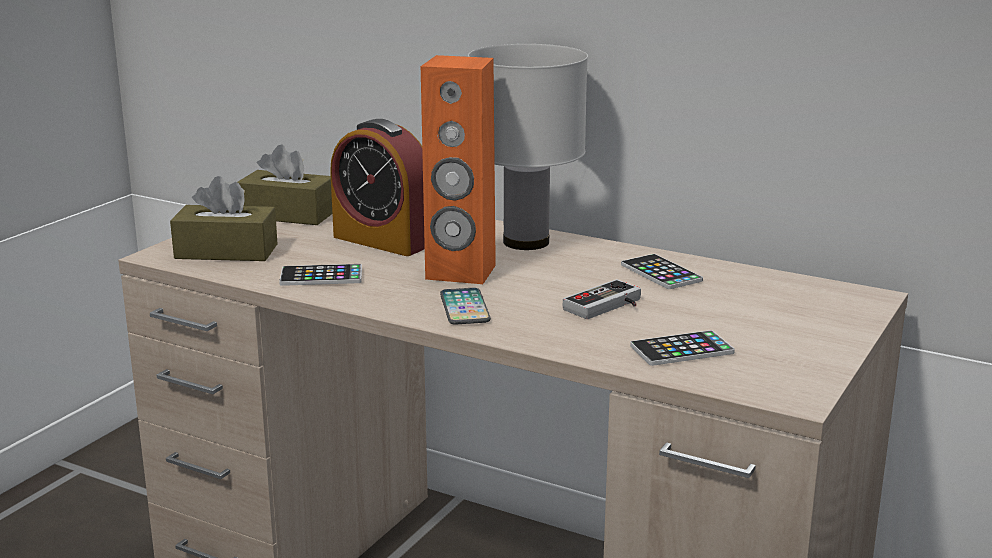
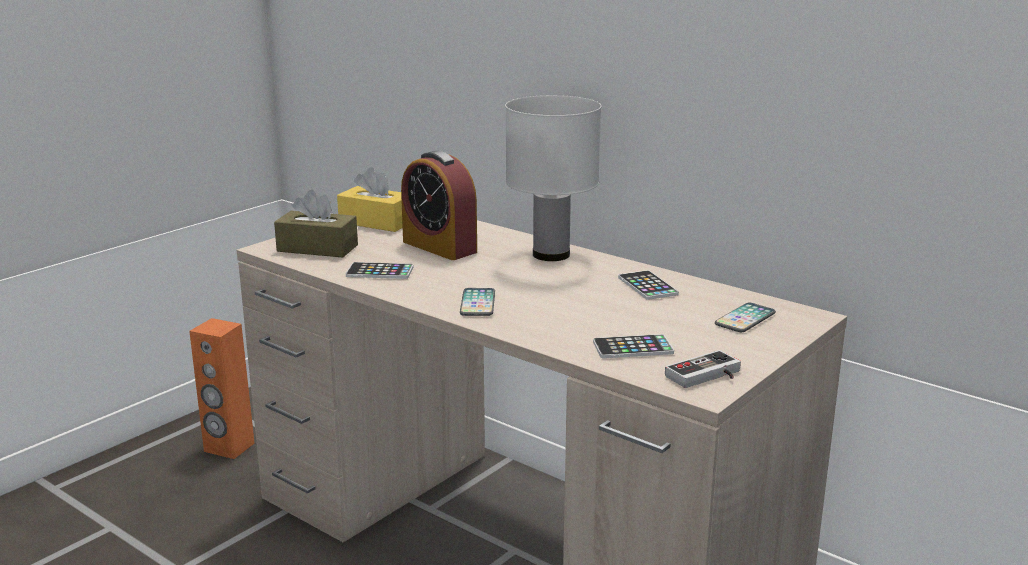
camera: 10 degrees right, 0 degrees up
brown tissue box [237,145,332,225] -> yellow tissue box [337,167,403,232]
orange speaker [421,55,496,284] -> orange speaker moved to [189,318,255,459]
game controller [563,279,641,319] -> game controller moved to [665,350,741,388]
none -> phone [715,303,776,332]

